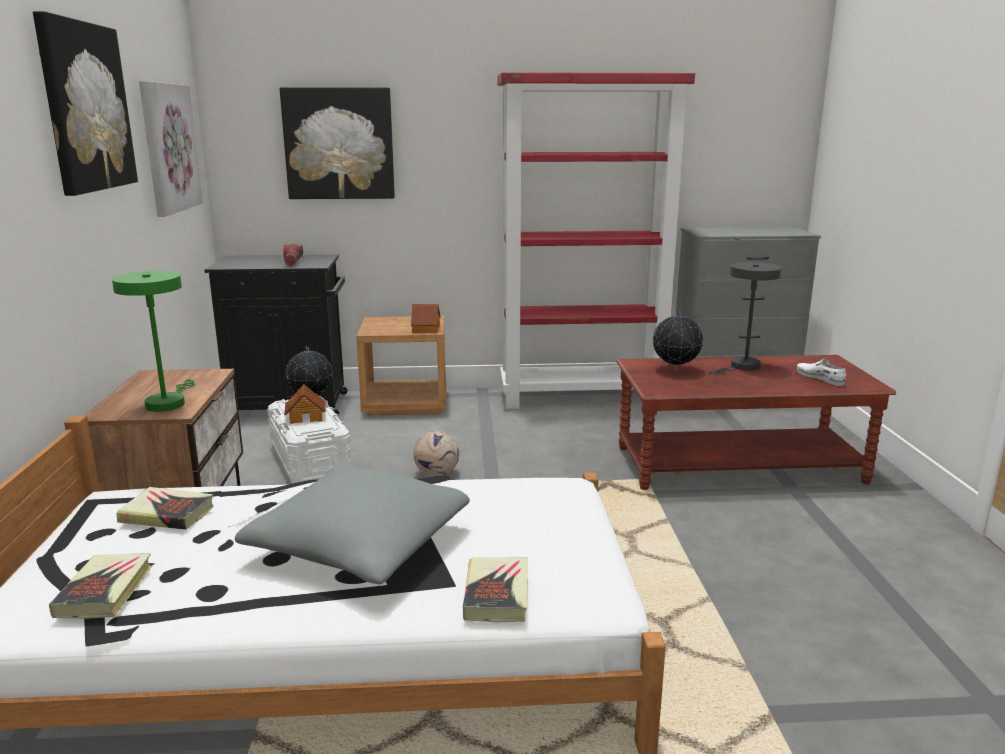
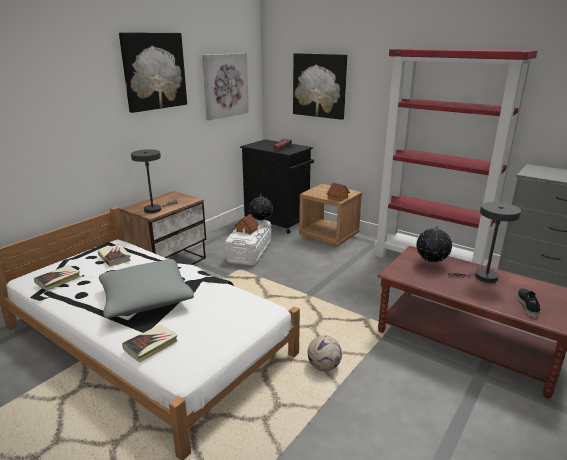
camera: 40 degrees right, 5 degrees up
green table lamp [112,271,195,412] -> grey table lamp [131,149,178,213]
football [413,431,459,477] -> football moved to [308,335,342,371]
white shoe [796,359,846,386] -> black shoe [517,288,540,317]

